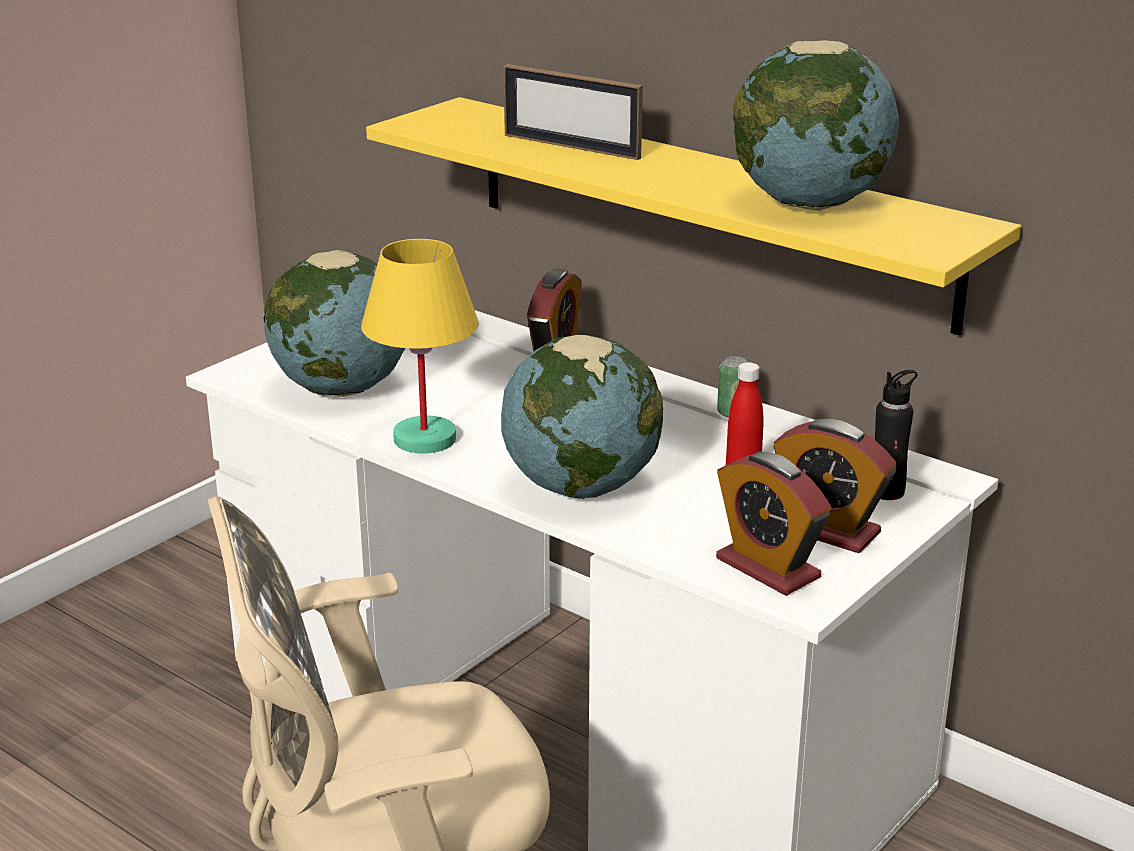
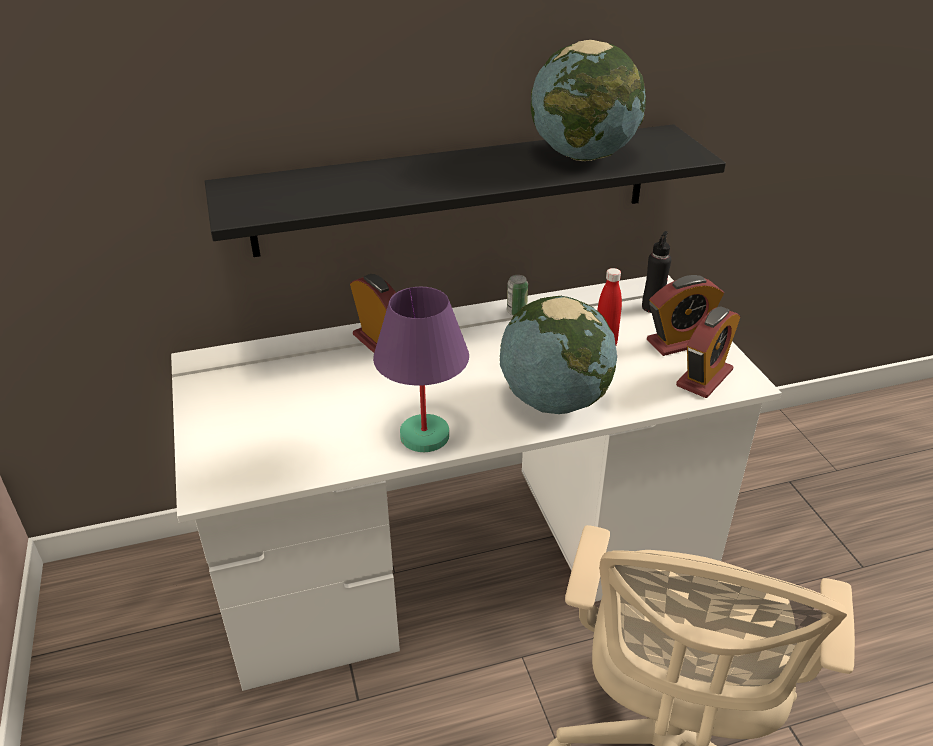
camera: 55 degrees left, 10 degrees up
globe [263,250,405,397] -> none
yellow table lamp [361,239,479,453] -> purple table lamp [373,287,469,452]
yellow shelf [366,97,1021,335] -> black shelf [205,124,726,257]
picture frame [504,64,643,160] -> none
alarm clock [716,452,831,596] -> alarm clock turned 45 degrees counterclockwise [676,306,740,398]

